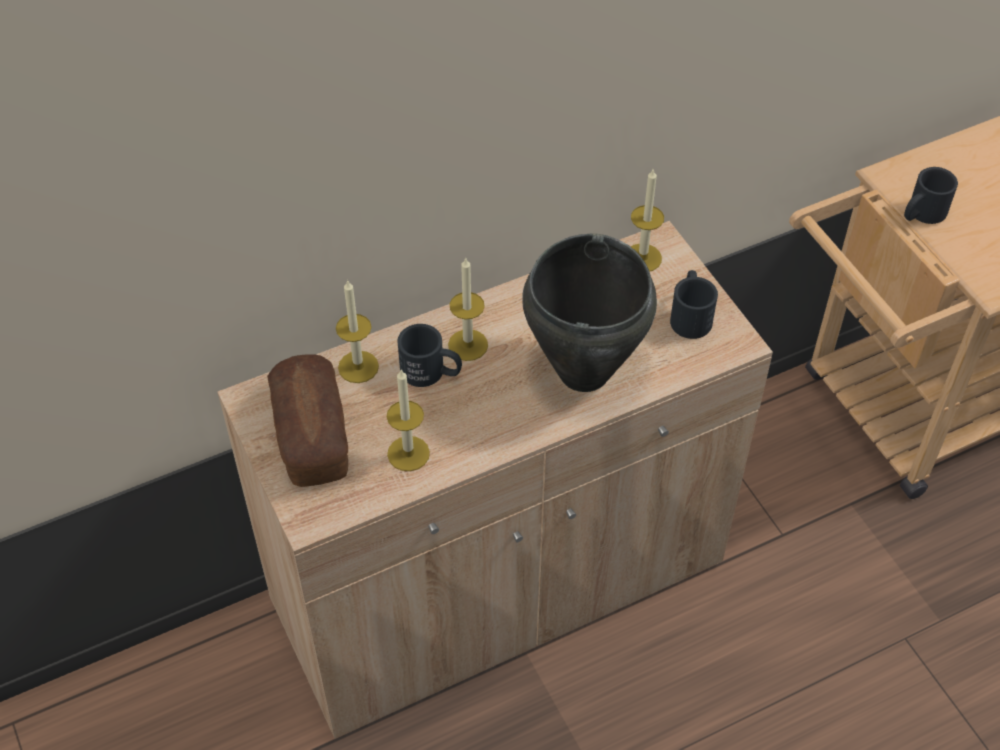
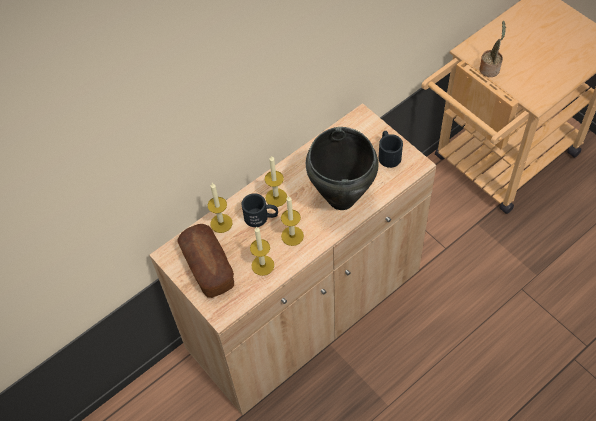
camera: 10 degrees left, 5 degrees up
candle [631,169,664,272] -> candle moved to [281,195,304,246]
black mug [904,167,958,224] -> potted plant [479,21,506,77]

